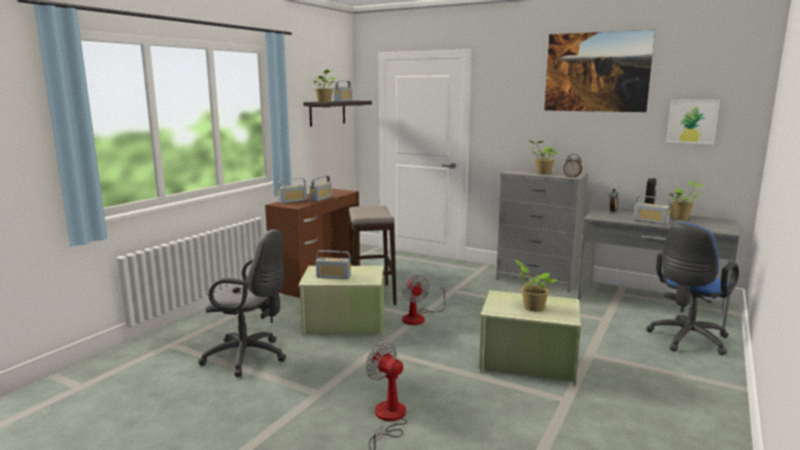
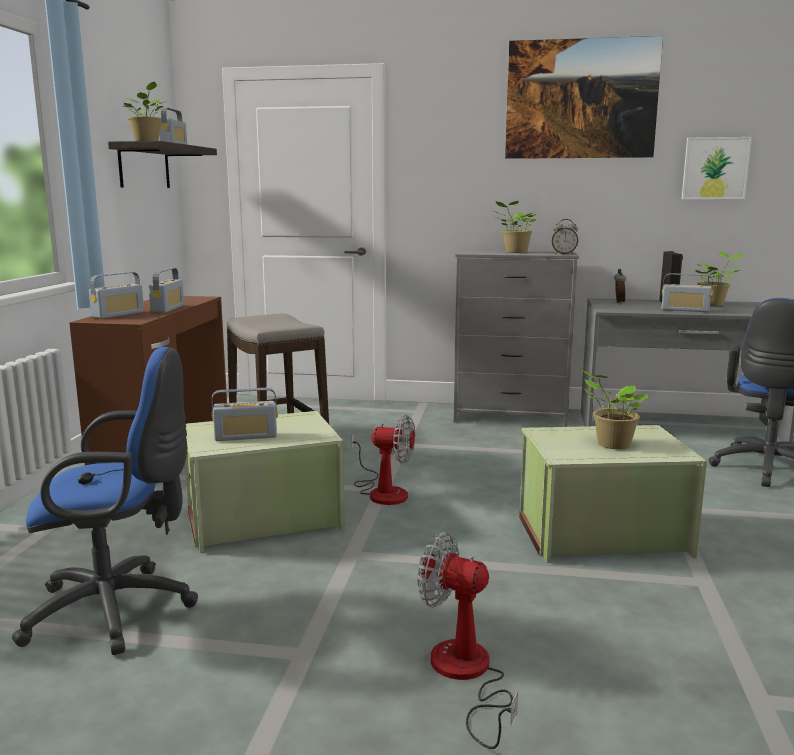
camera: 20 degrees left, 0 degrees up
grey office chair [198,229,286,377] -> blue office chair [12,347,198,655]
fan [401,275,446,325] -> fan turned 45 degrees counterclockwise [351,415,415,505]

